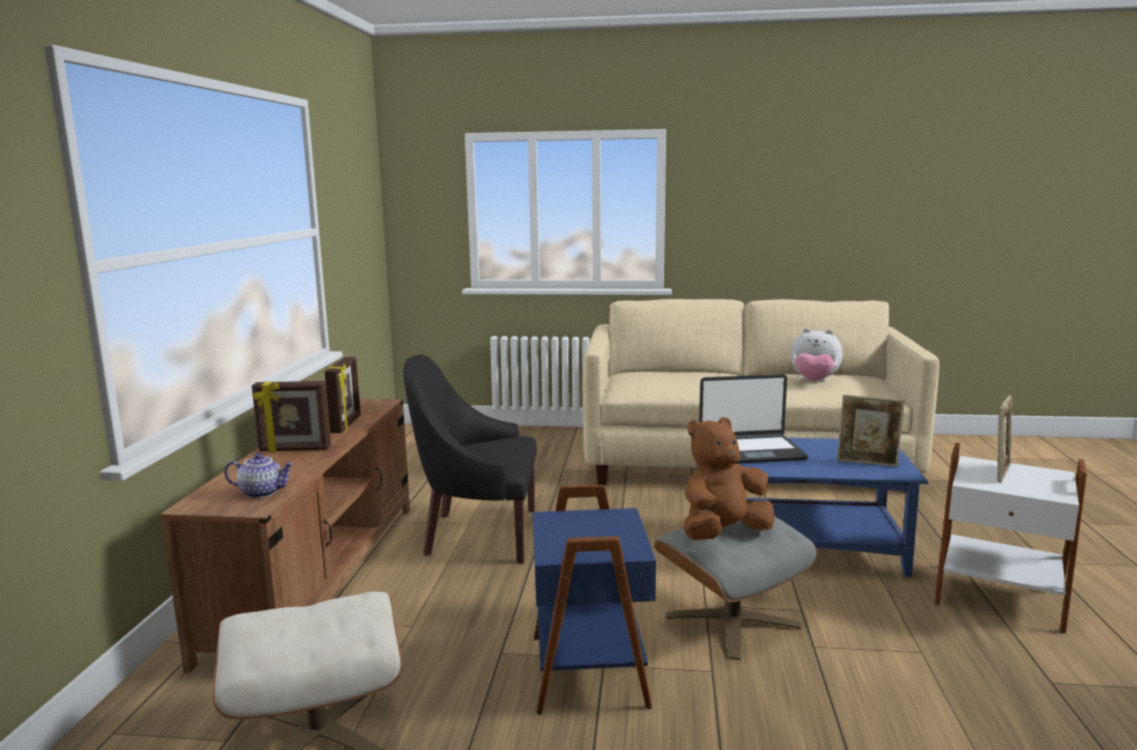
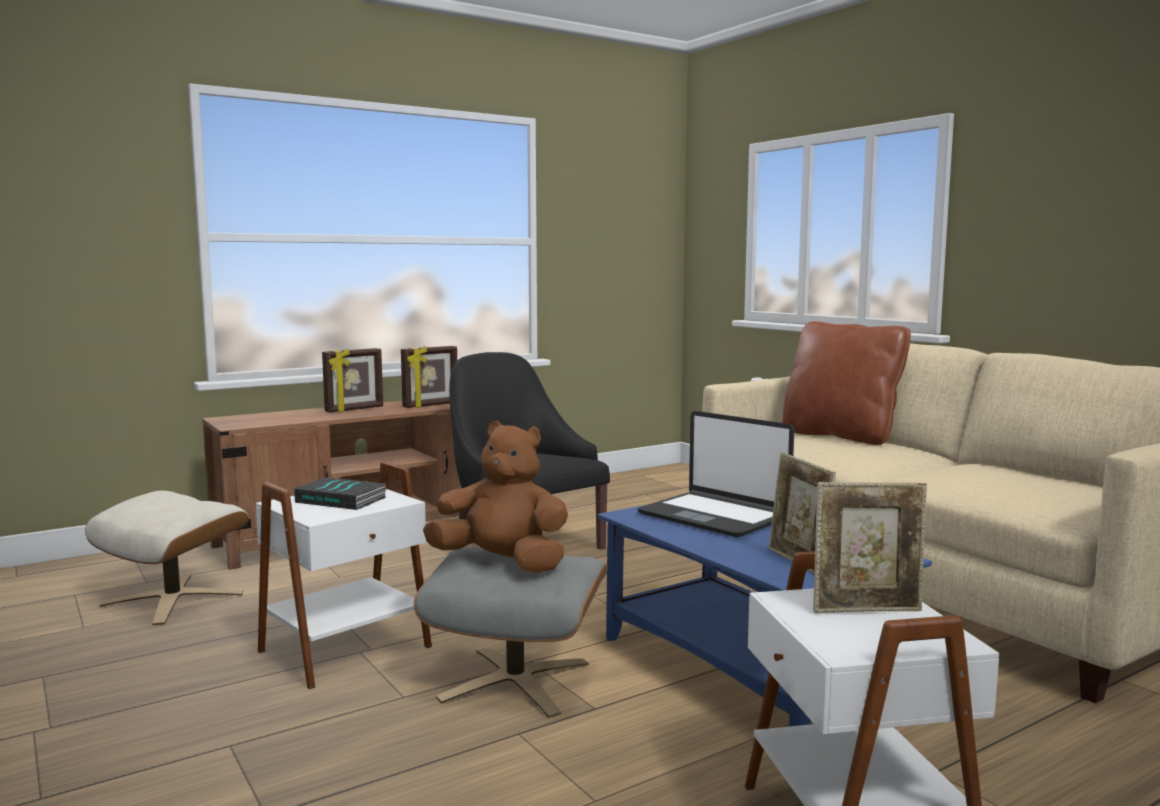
camera: 50 degrees right, 5 degrees down
teapot [224,453,294,498] -> none
picture frame [252,381,331,452] -> picture frame turned 90 degrees counterclockwise [322,348,383,413]
blue side table [533,485,656,715] -> white side table [256,462,432,689]
plush toy [791,328,843,382] -> none
none -> book [294,477,386,510]
none -> brown pillow [782,321,911,445]

